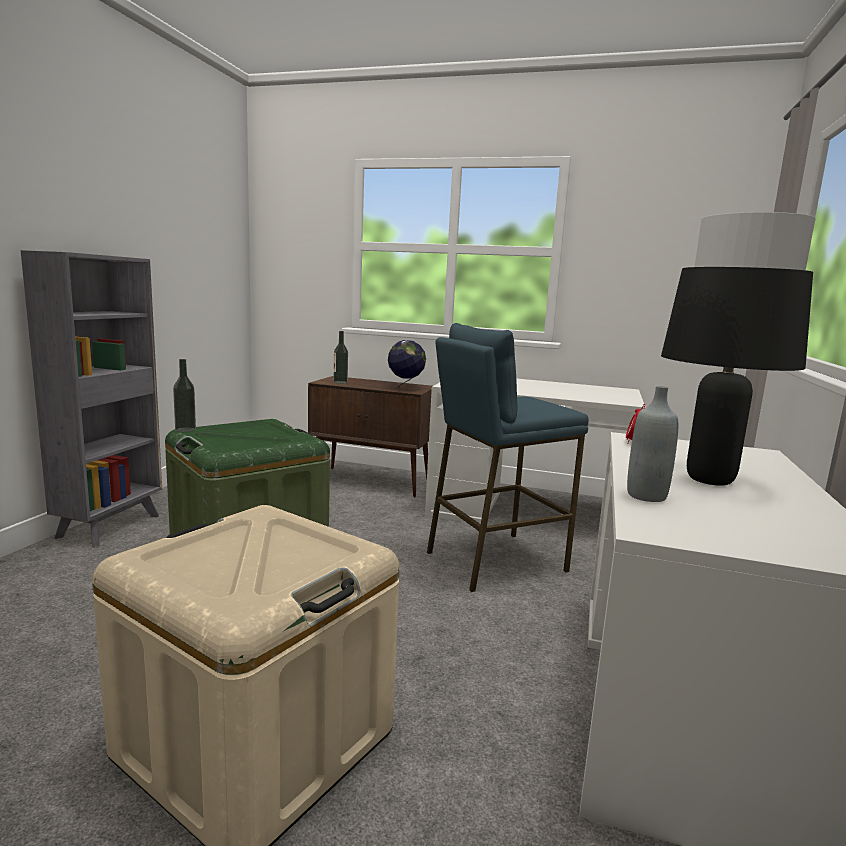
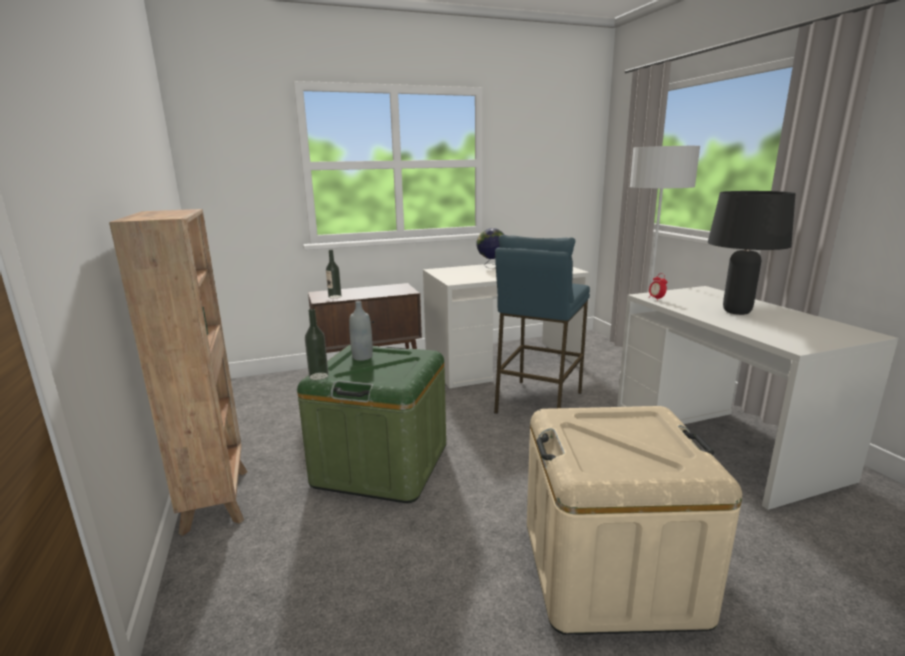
camera: 35 degrees left, 5 degrees up
grey bookcase [21,250,162,547] -> brown bookcase [109,209,248,536]
globe [388,340,426,391] -> globe moved to [476,228,504,268]
grey bottle [627,386,678,502] -> grey bottle moved to [349,301,373,361]

